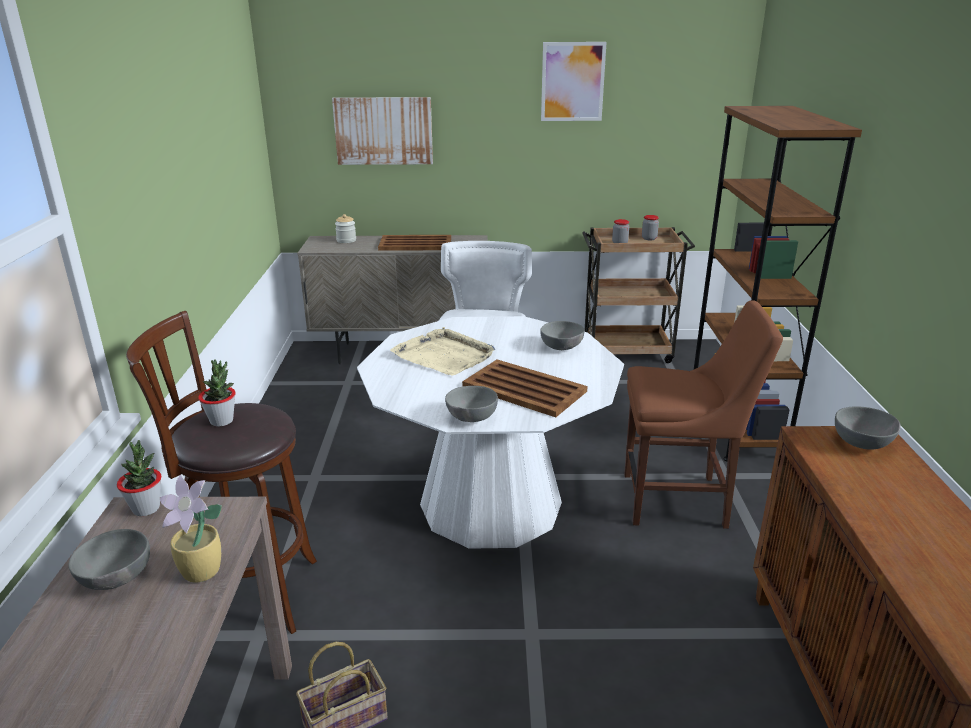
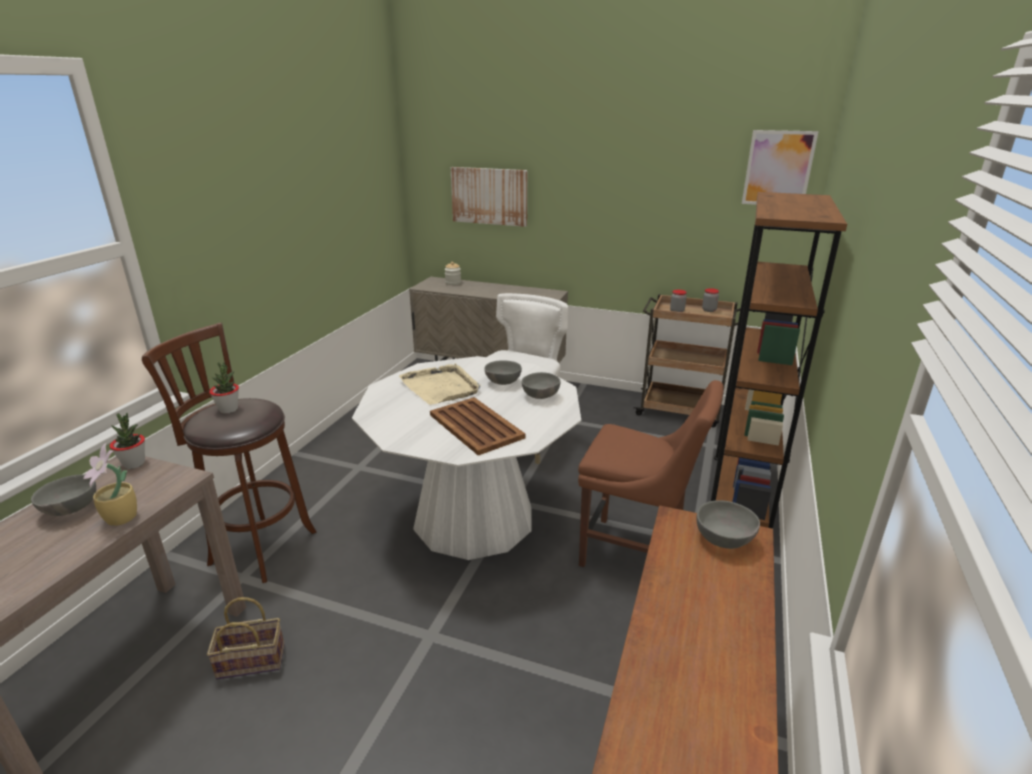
camera: 20 degrees right, 0 degrees up
brown tray [378,235,451,251] -> none
grey bowl [445,386,498,422] -> grey bowl moved to [484,360,522,385]
picture [541,42,607,121] -> picture moved to [742,130,819,205]

